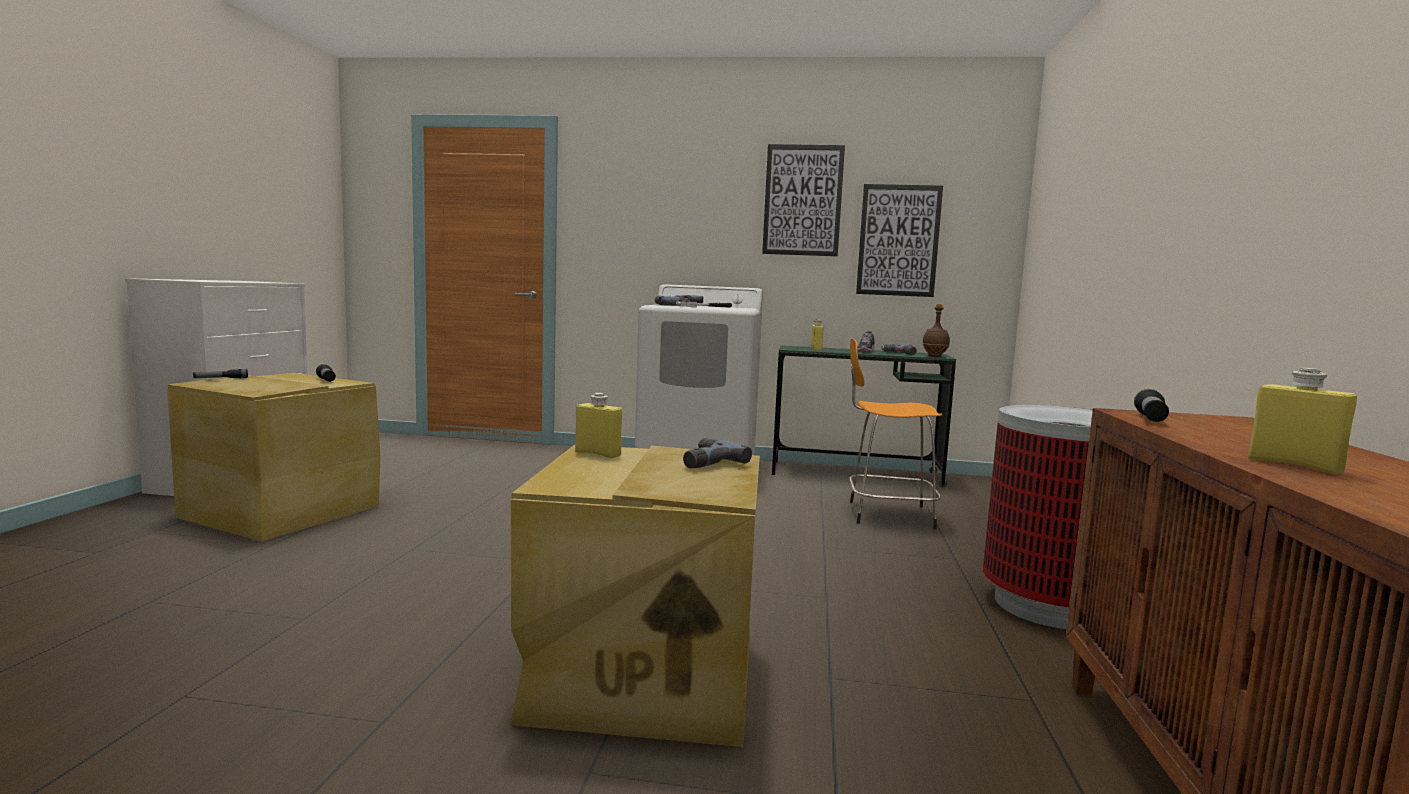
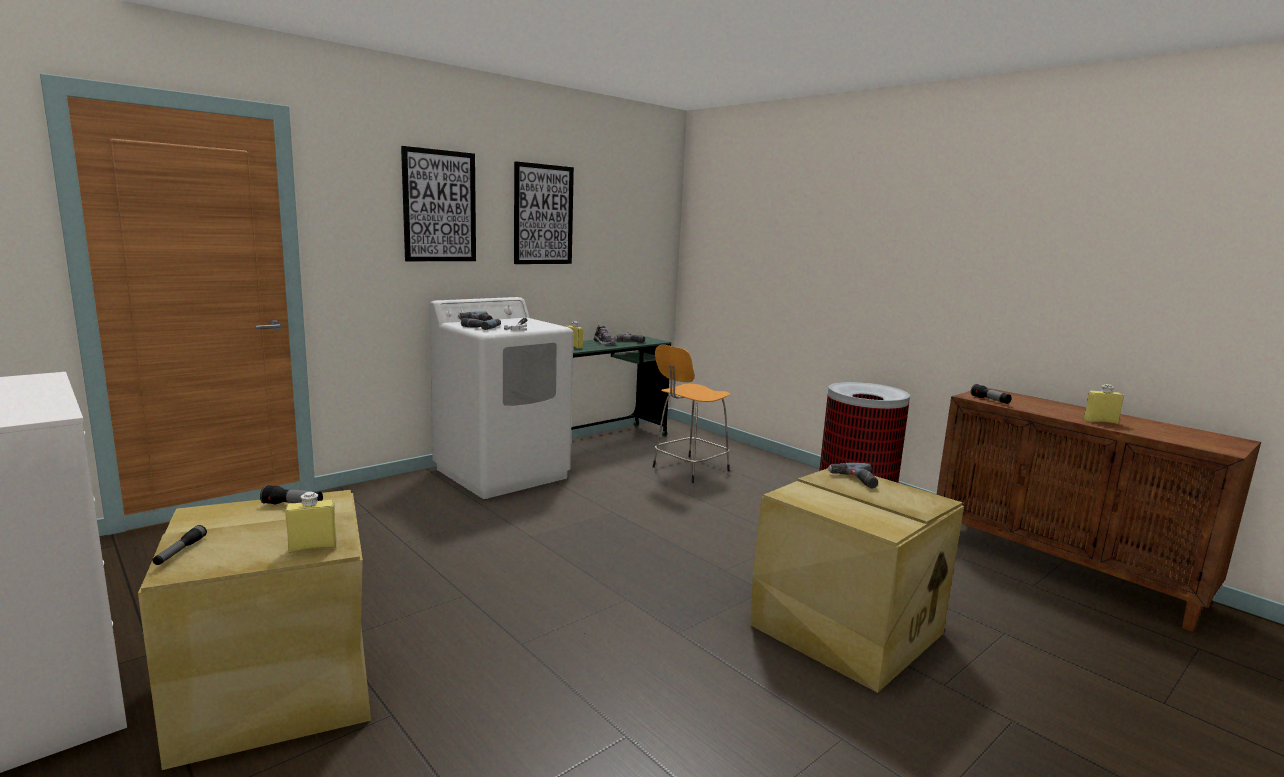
camera: 50 degrees left, 5 degrees up
yellow bottle [575,393,622,458] -> yellow bottle moved to [285,492,337,553]
picture [856,184,943,297] -> picture moved to [401,146,476,261]
brown bottle [922,304,950,357] -> none

